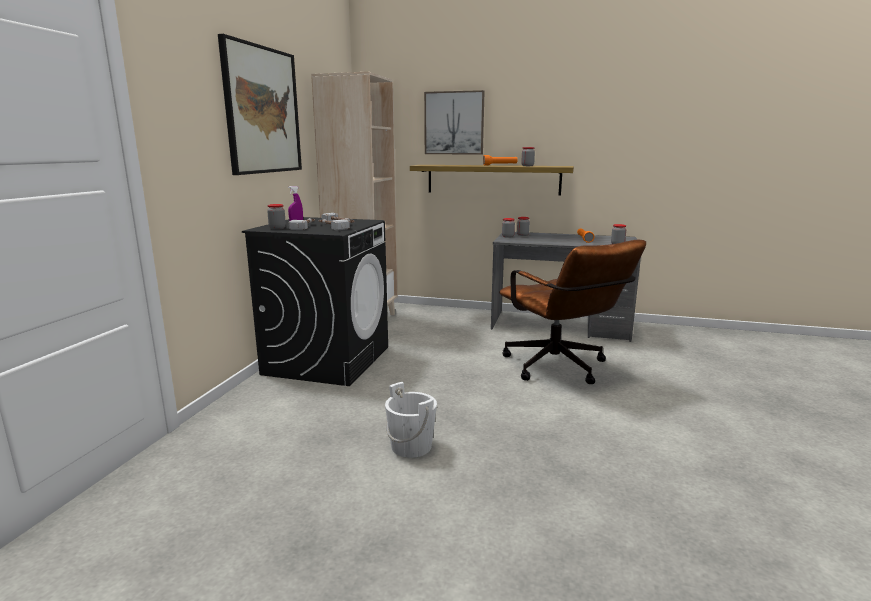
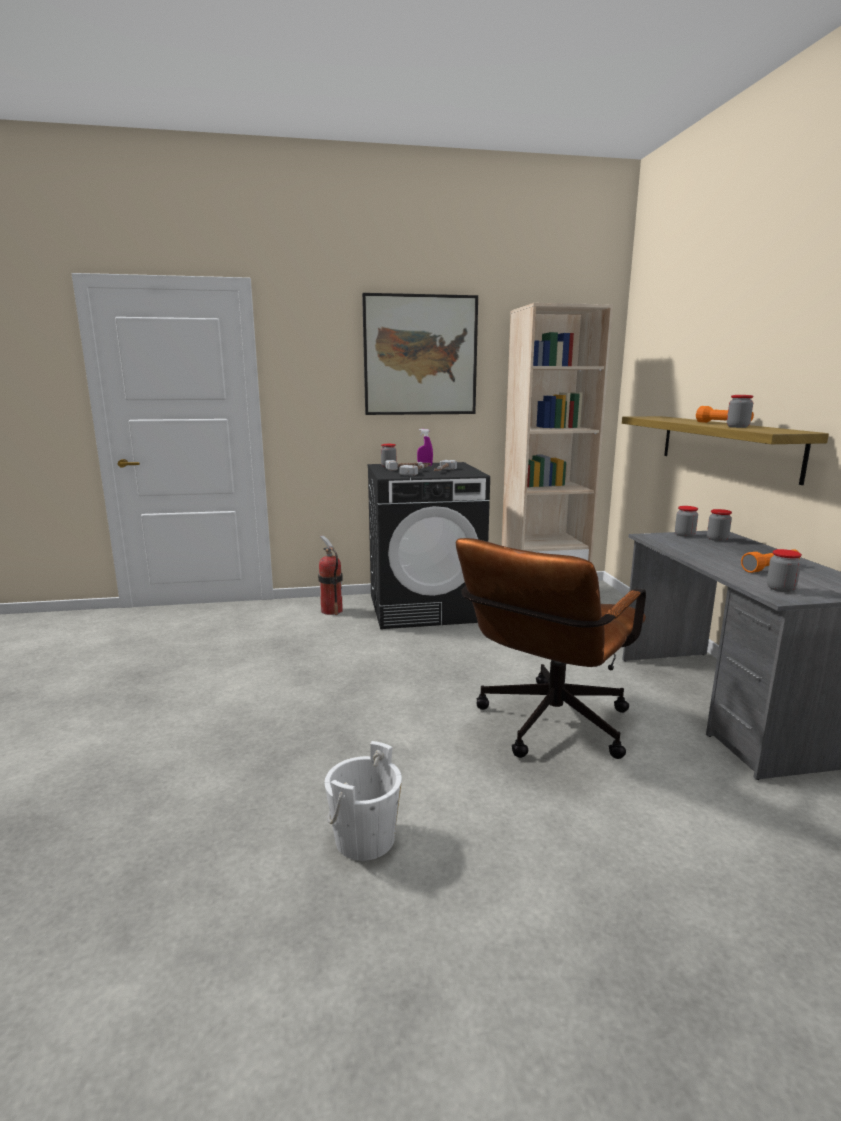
camera: 65 degrees right, 0 degrees up
white bucket [385,382,437,458] -> white bucket moved to [325,741,402,861]
picture [424,90,484,155] -> none
none -> fire extinguisher [318,535,343,615]

